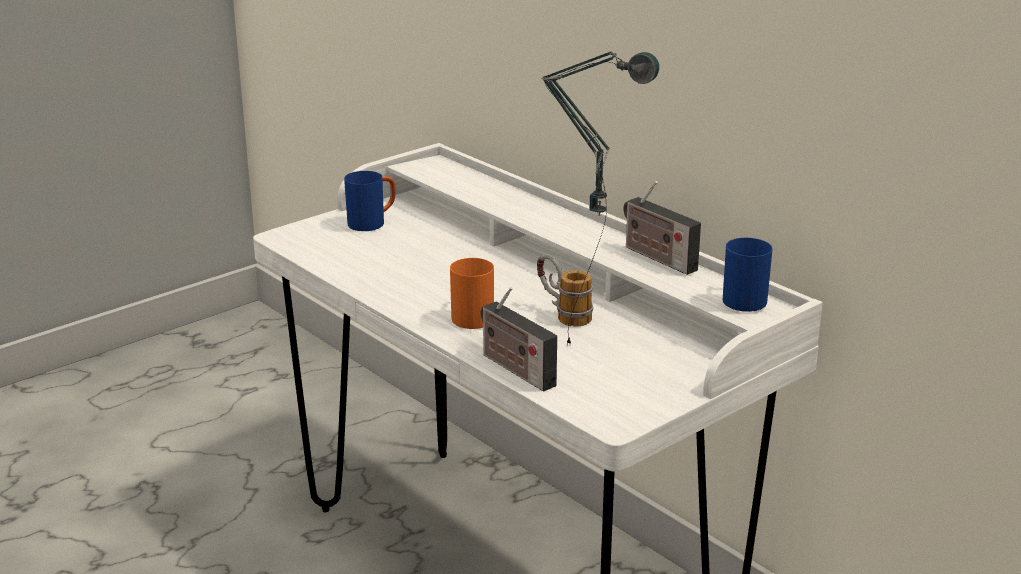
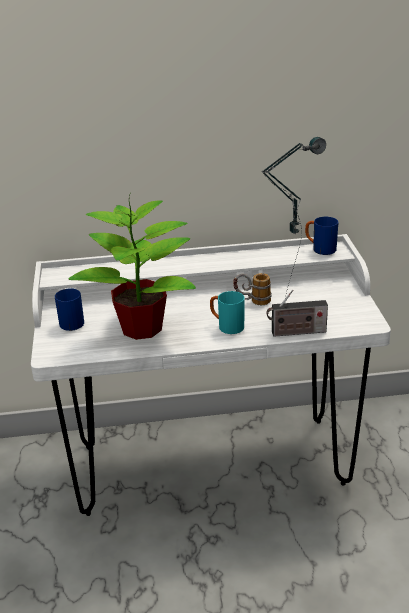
camera: 55 degrees left, 5 degrees up
orange mug [450,258,494,329] -> turquoise mug [210,291,245,334]
radio [623,181,701,275] -> none
none -> potted plant [69,195,196,340]

